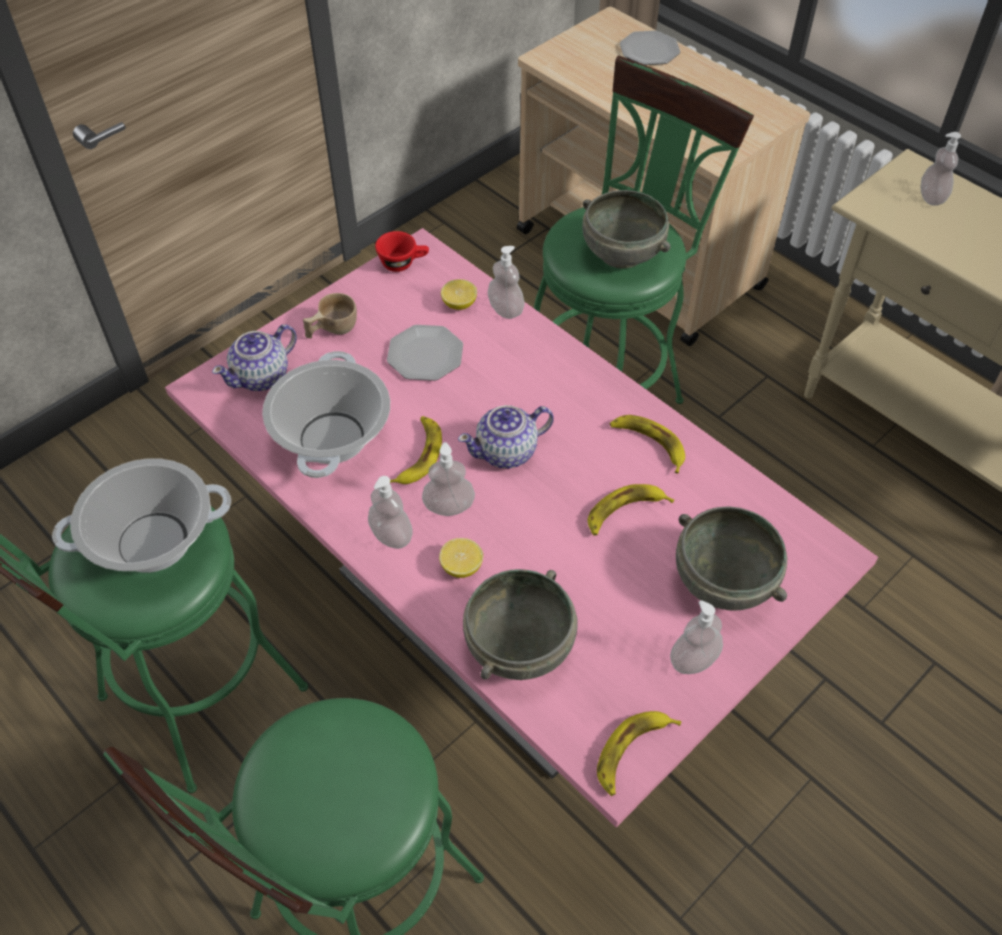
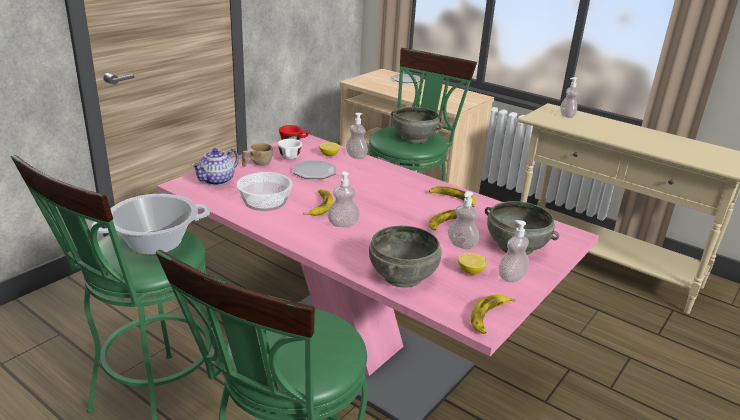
camera: 10 degrees left, 25 degrees down
cooking pot [262,351,390,478] -> bowl [237,172,293,211]
soap dispenser [368,476,413,549] -> soap dispenser moved to [448,191,479,249]
lemon [439,538,483,578] -> lemon moved to [458,253,487,275]
teapot [458,405,554,468] -> none
none -> white cup [278,139,302,160]

